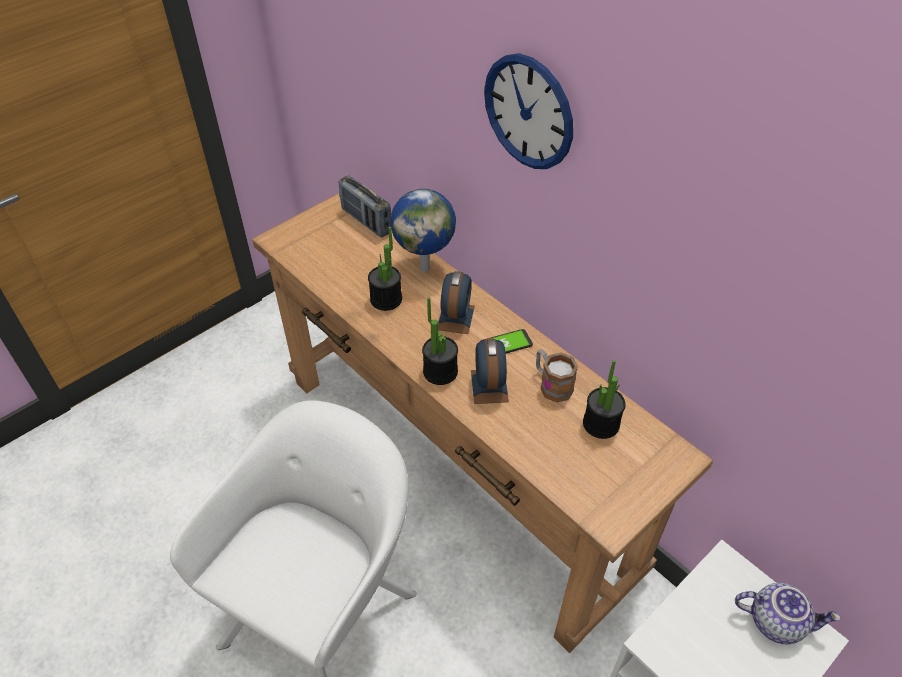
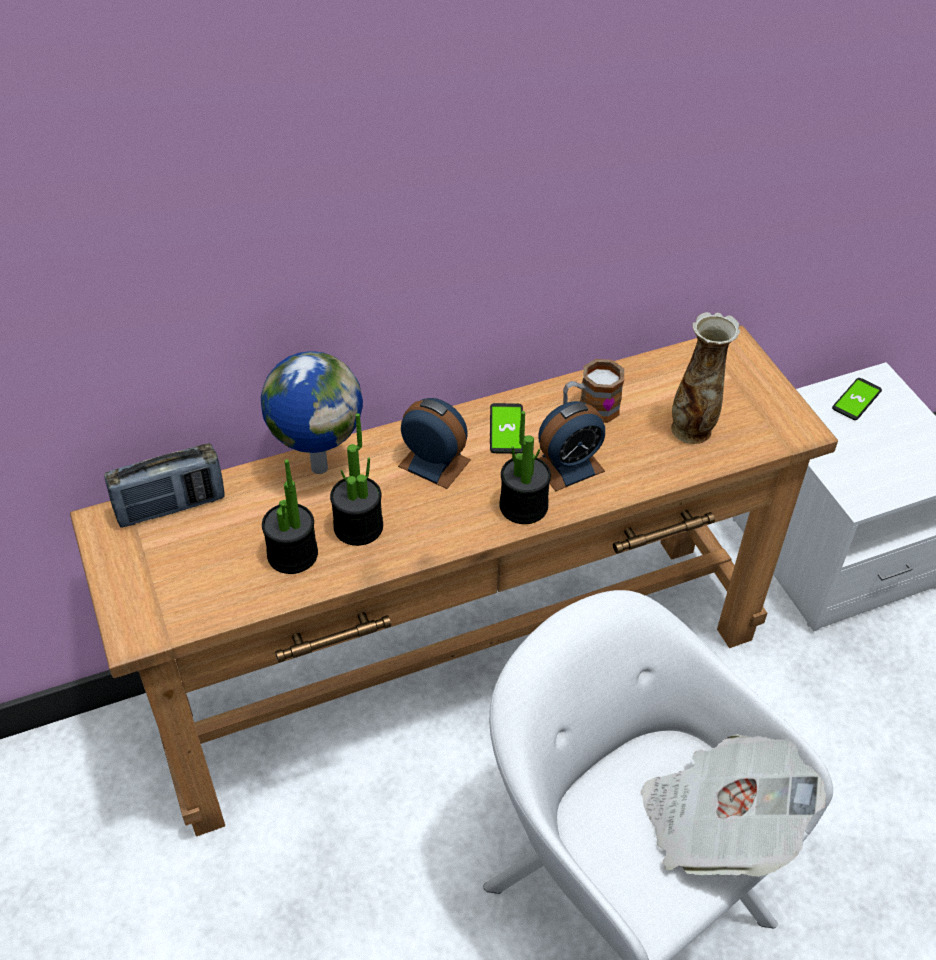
camera: 70 degrees left, 0 degrees up
alarm clock [471,338,509,404] -> alarm clock turned 135 degrees clockwise [538,401,605,491]
wall clock [484,53,573,169] -> none
potted plant [583,360,626,439] -> potted plant moved to [262,459,318,574]
teapot [735,583,841,644] -> phone [832,378,882,420]
none -> newspaper [641,734,826,877]
none -> vase [671,312,740,444]

